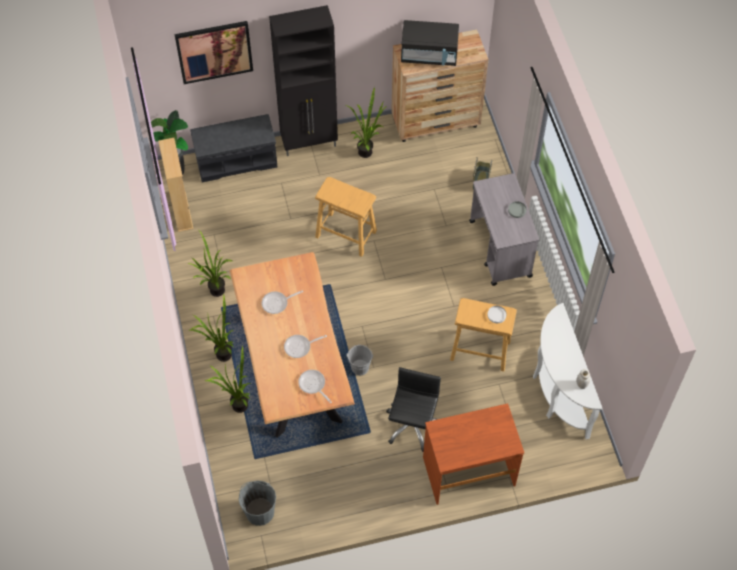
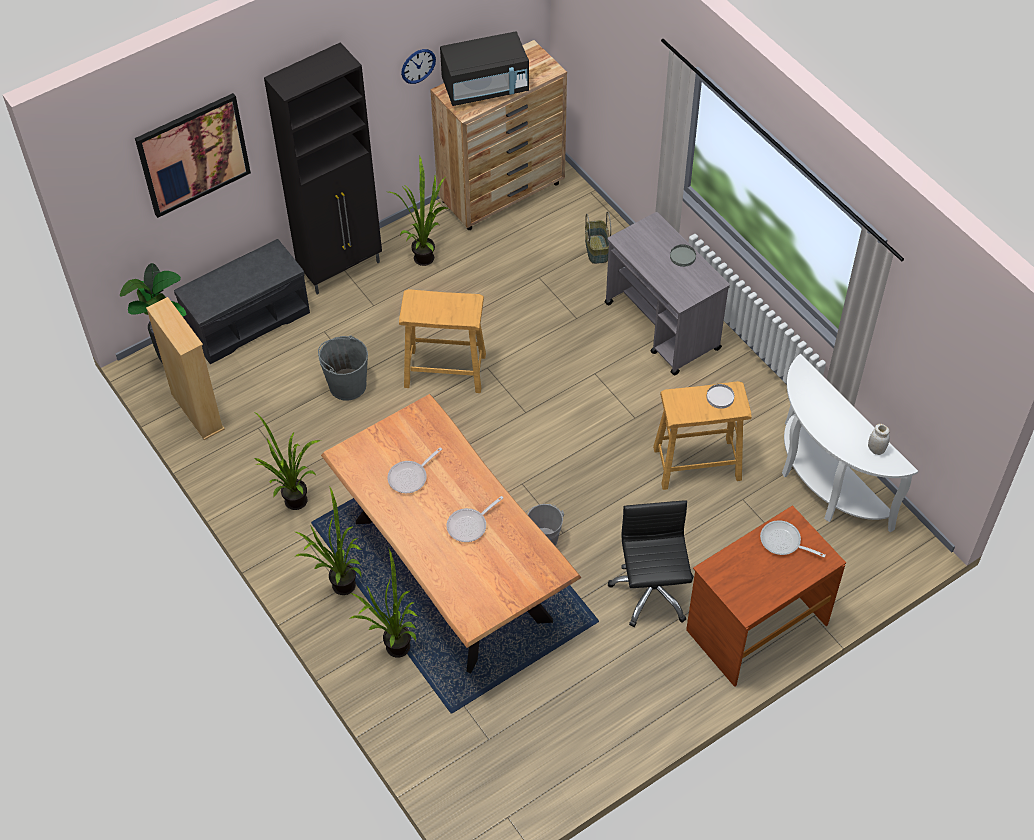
camera: 20 degrees left, 5 degrees down
grey bucket [239,481,276,526] -> grey bucket moved to [318,335,368,401]
frying pan [298,370,332,403] -> frying pan moved to [760,520,826,557]
none -> wall clock [401,49,436,84]

